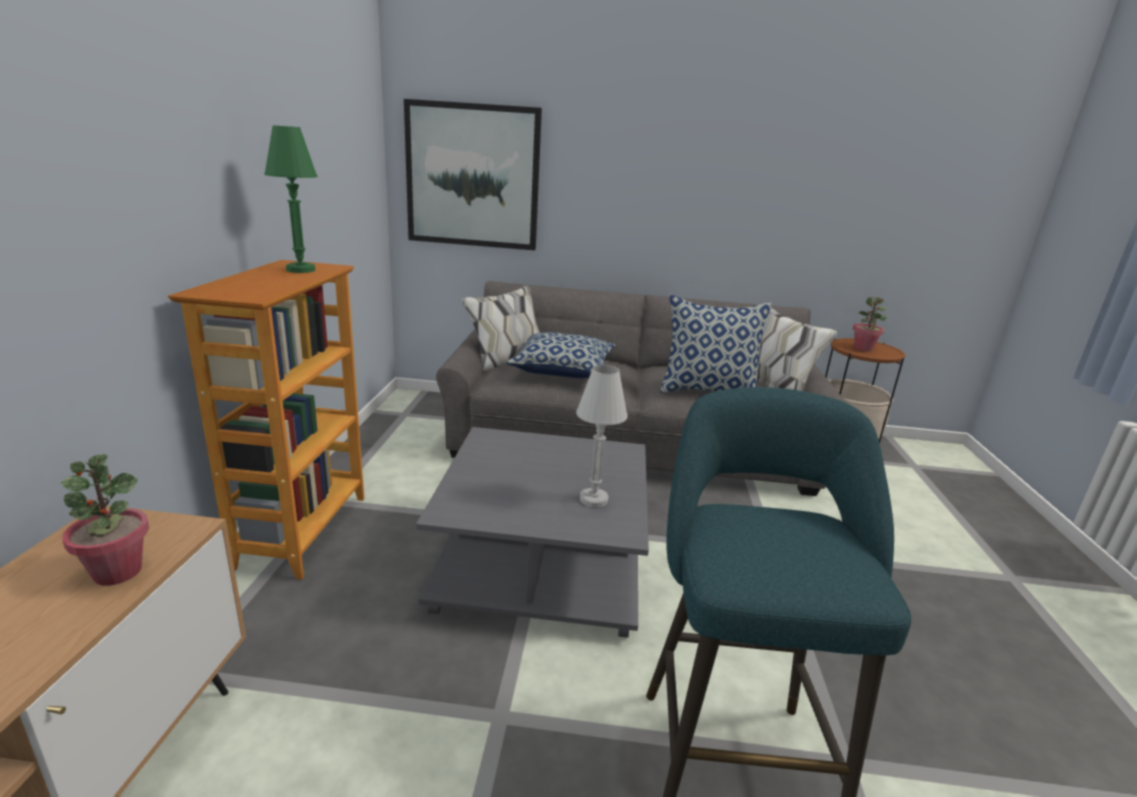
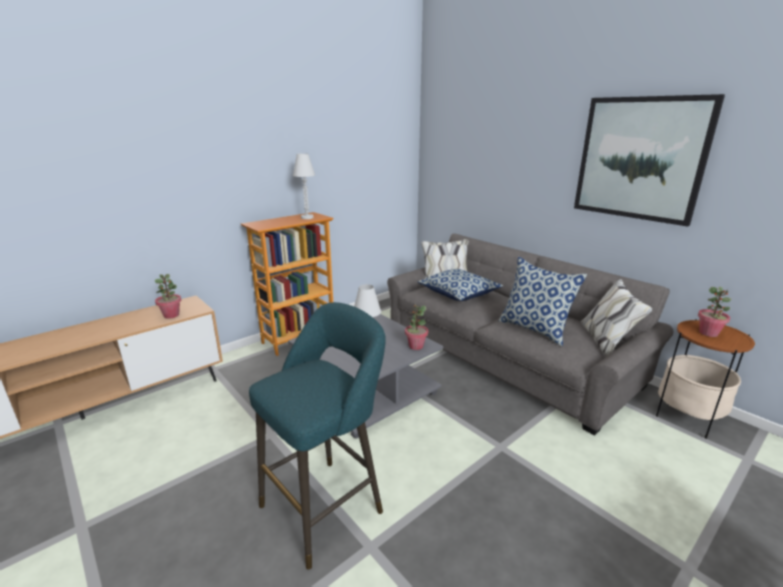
camera: 45 degrees right, 0 degrees up
green table lamp [264,125,318,273] -> white table lamp [293,153,315,219]
picture [404,99,542,250] -> picture moved to [574,94,725,227]
none -> potted plant [405,305,428,350]

